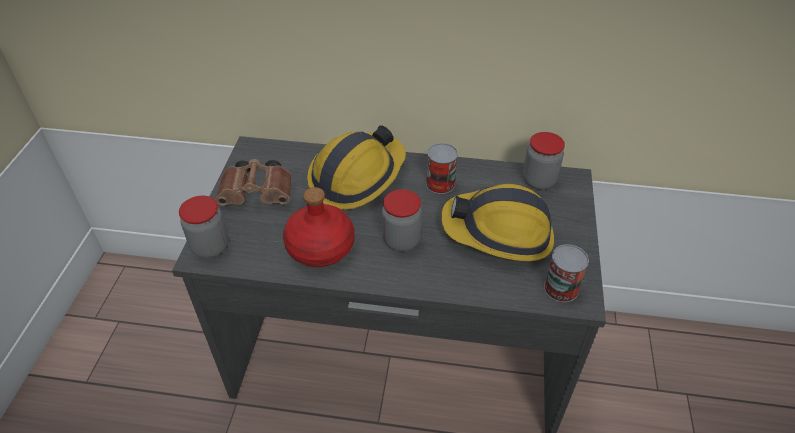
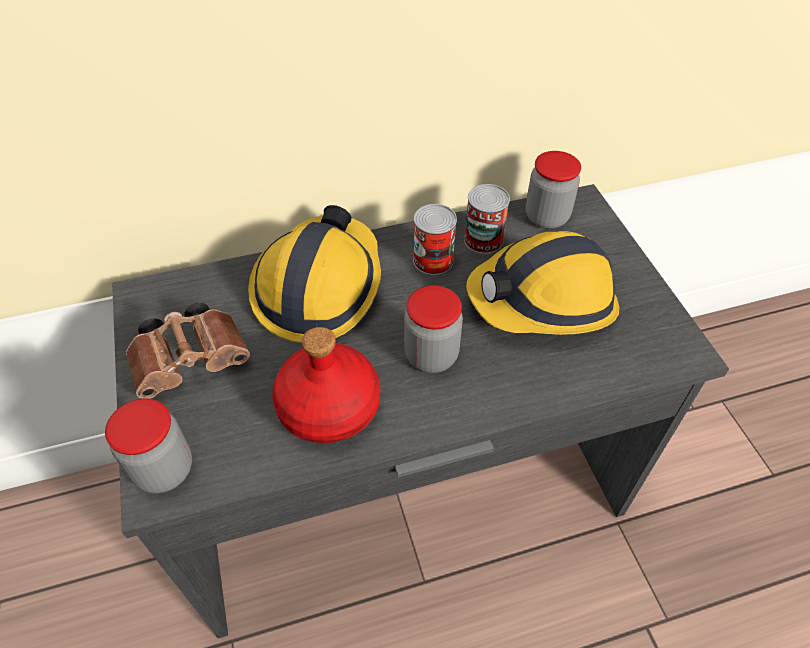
camera: 25 degrees left, 5 degrees up
can [544,244,589,302] -> can moved to [464,184,510,254]

